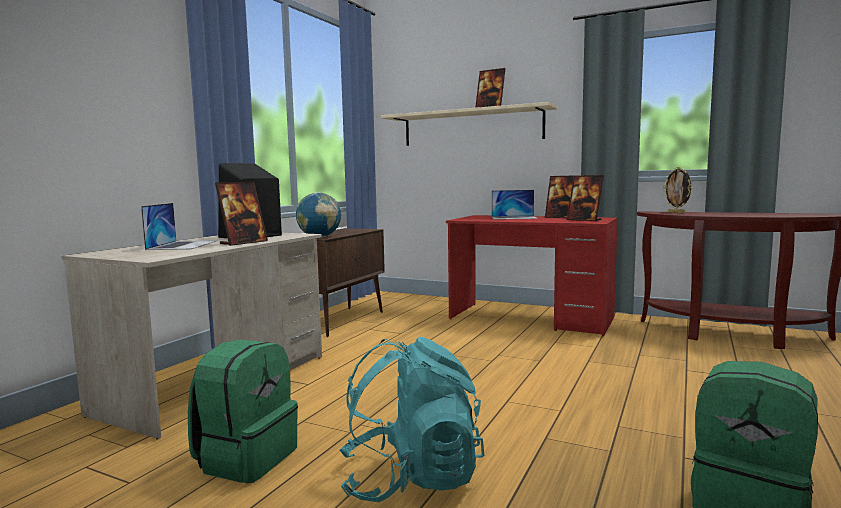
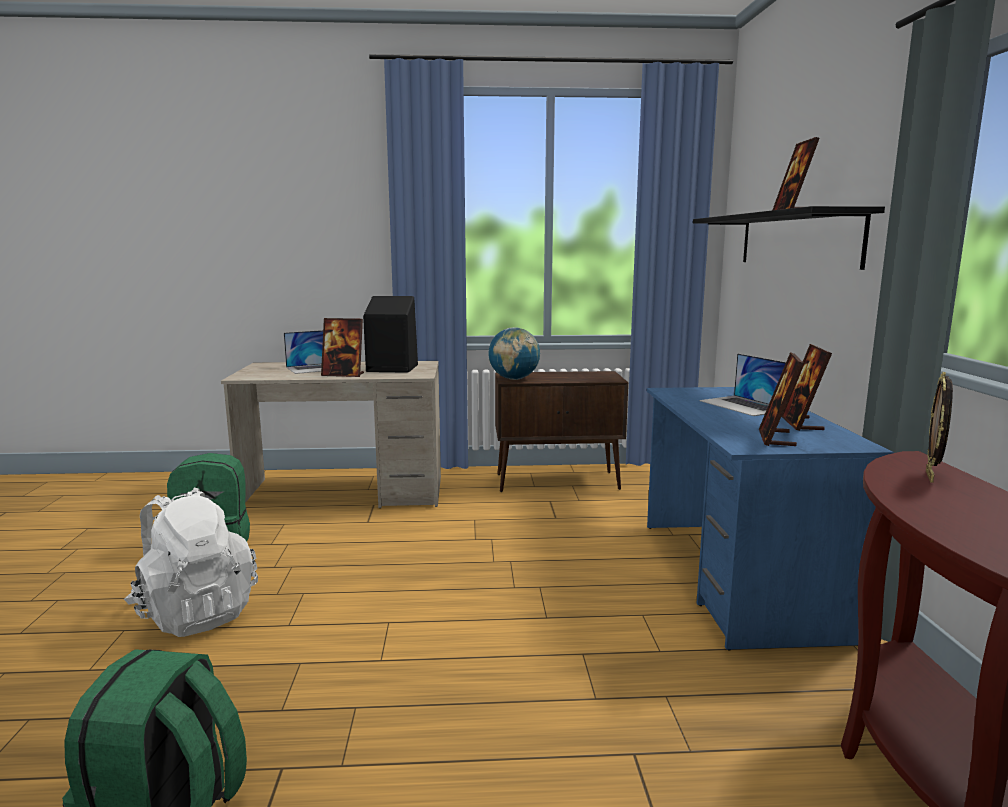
camera: 60 degrees right, 5 degrees up
turquoise backpack [339,337,484,502] -> white backpack [124,488,258,637]
beige shelf [381,102,557,146] -> black shelf [693,206,885,270]
red desk [446,215,618,336] -> blue desk [647,387,894,651]

